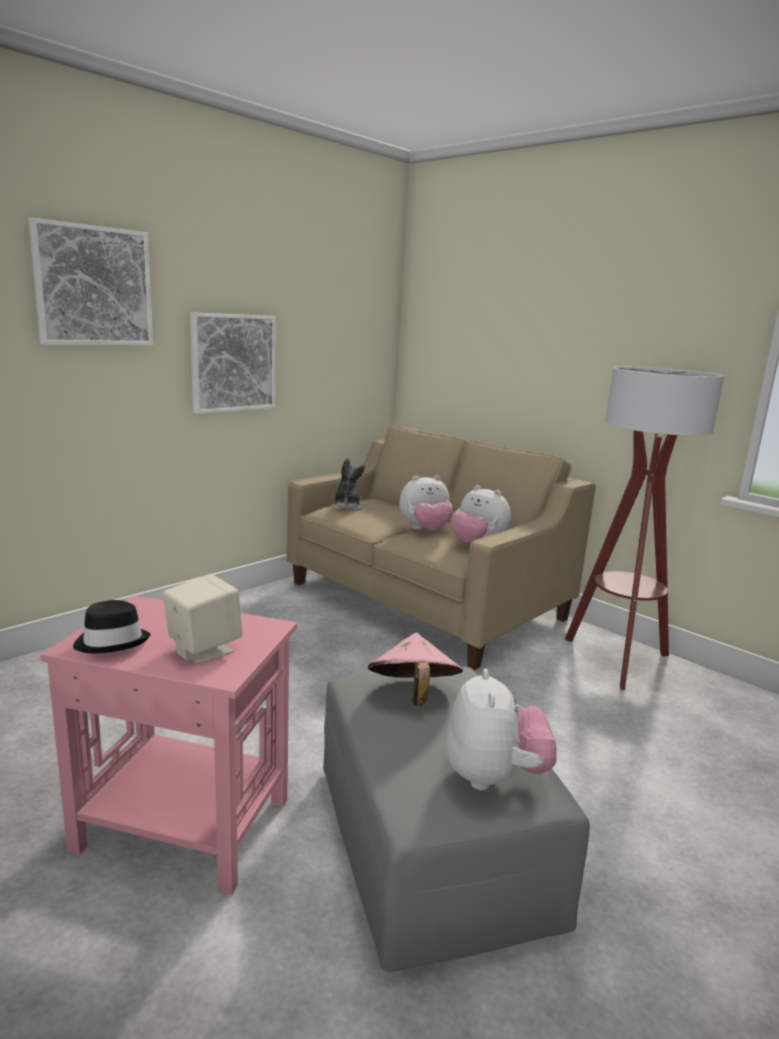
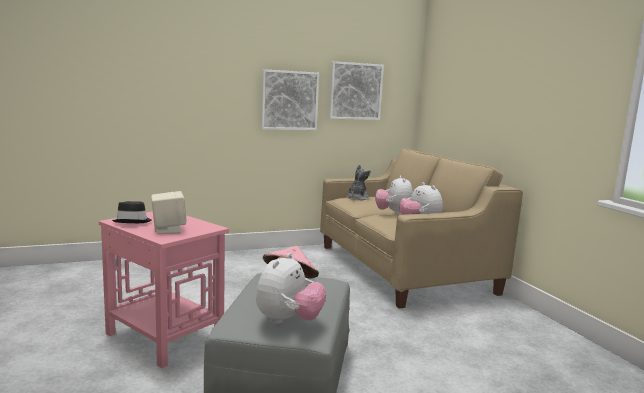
camera: 25 degrees right, 5 degrees down
picture [28,218,153,345] -> picture moved to [329,61,384,120]
plush toy [399,475,452,531] -> plush toy turned 75 degrees clockwise [375,176,413,215]
floor lamp [565,366,724,690] -> none

